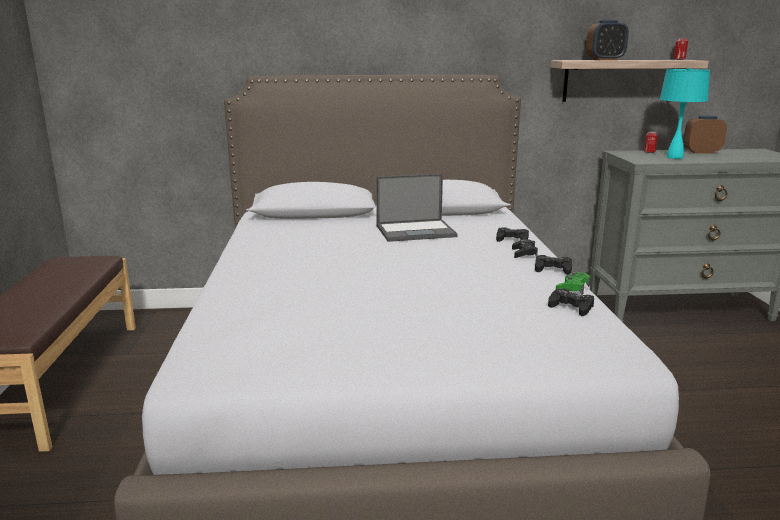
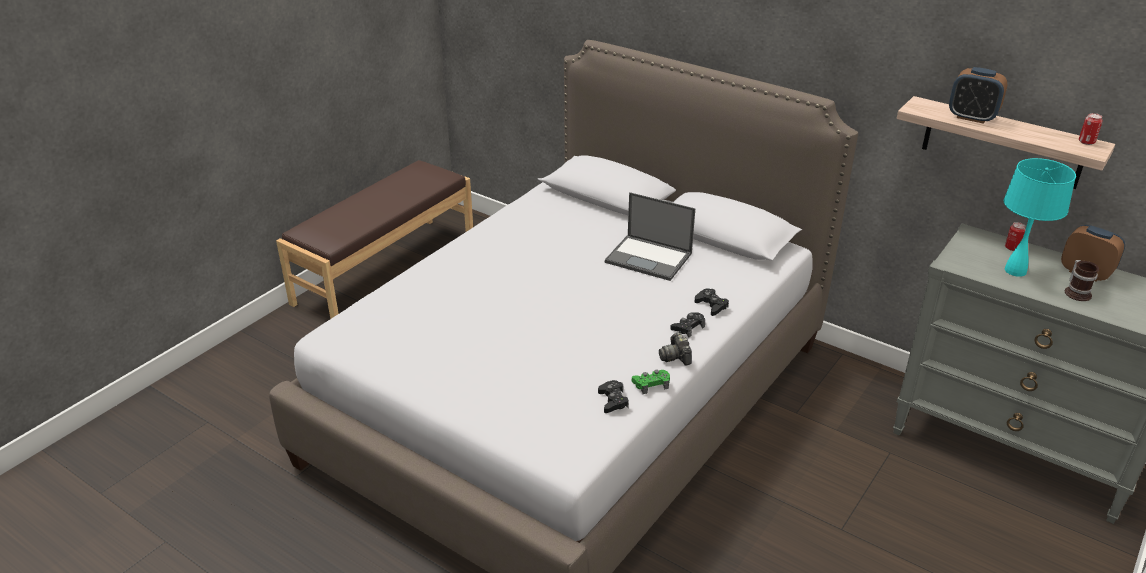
camera: 40 degrees right, 15 degrees up
black game controller [535,255,572,275] -> camera [659,332,692,365]
none -> mug [1065,260,1099,301]

